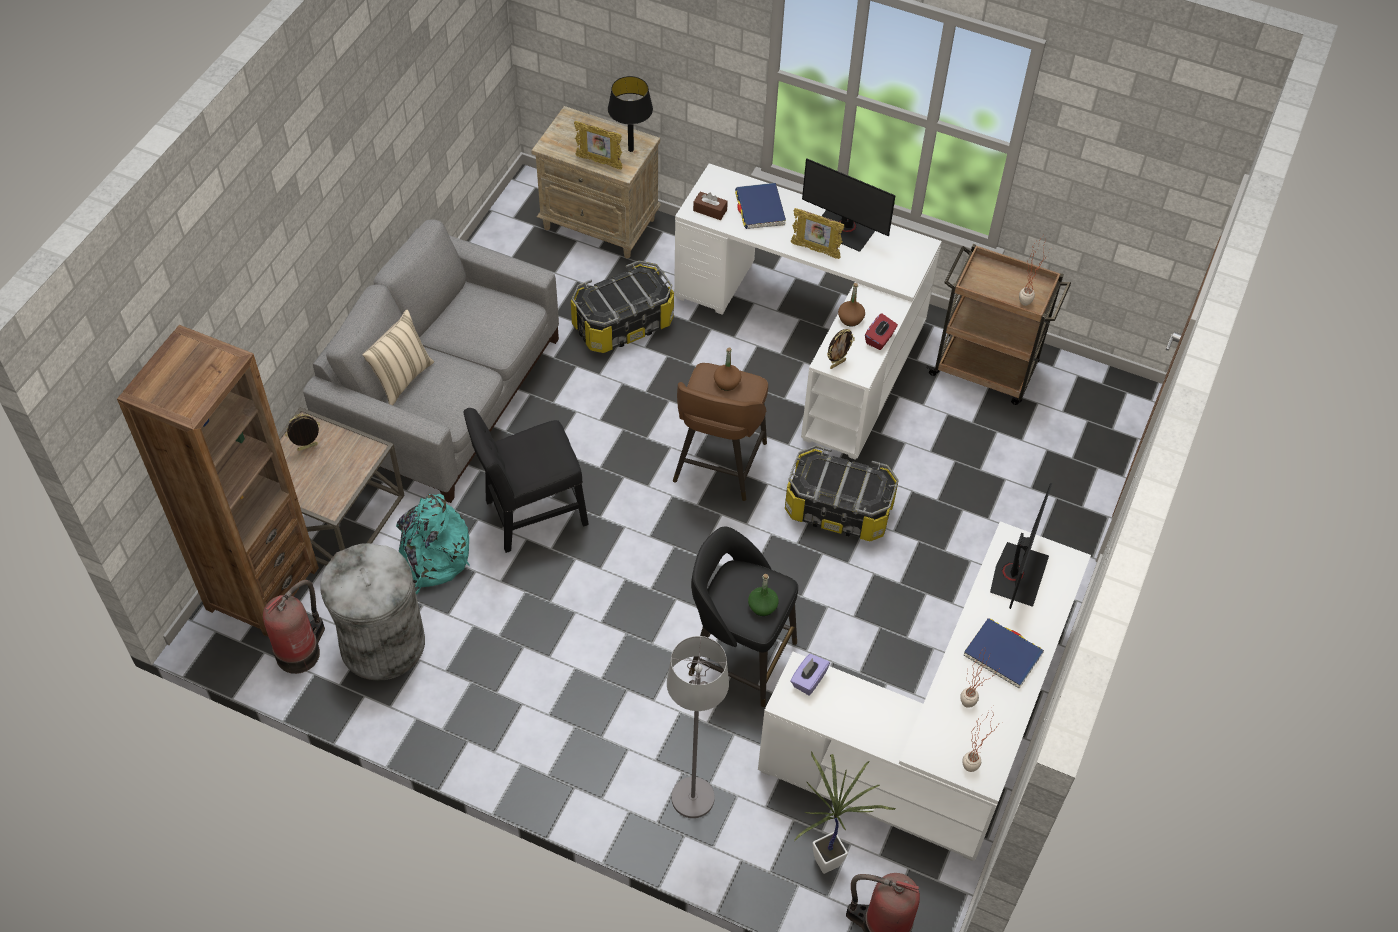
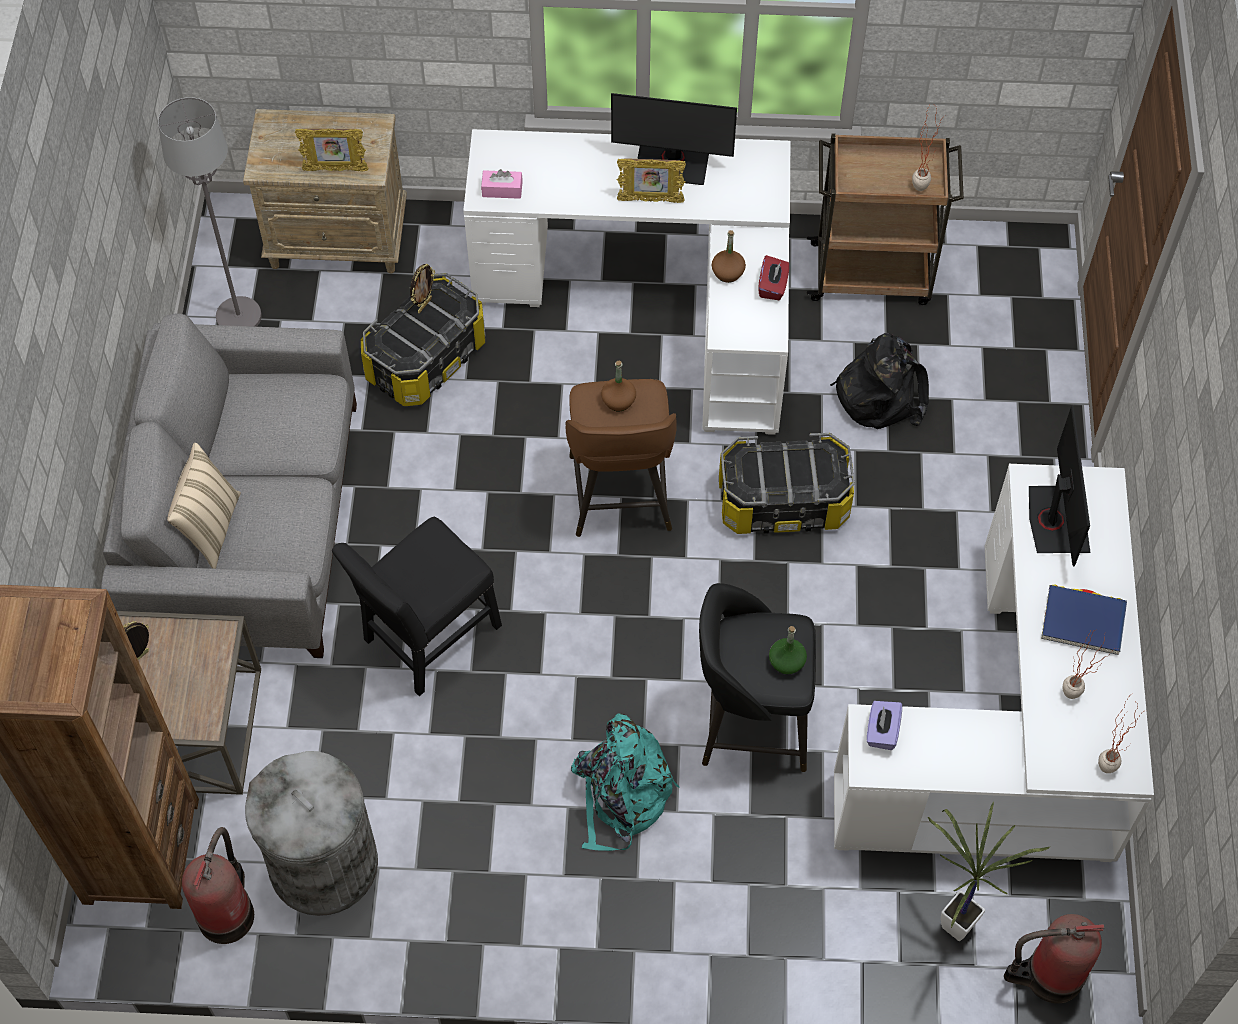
camera: 20 degrees left, 5 degrees up
turquoise backpack [396,494,470,594] -> turquoise backpack moved to [571,713,680,851]
black table lamp [608,76,653,152] -> none
grey floor lamp [667,636,729,818] -> grey floor lamp moved to [158,97,262,327]
brown tissue box [693,192,728,220] -> pink tissue box [481,169,523,199]
blue book [735,183,786,229] -> none
picture frame [827,329,855,369] -> picture frame moved to [410,263,435,313]
none -> black backpack [830,333,929,429]

